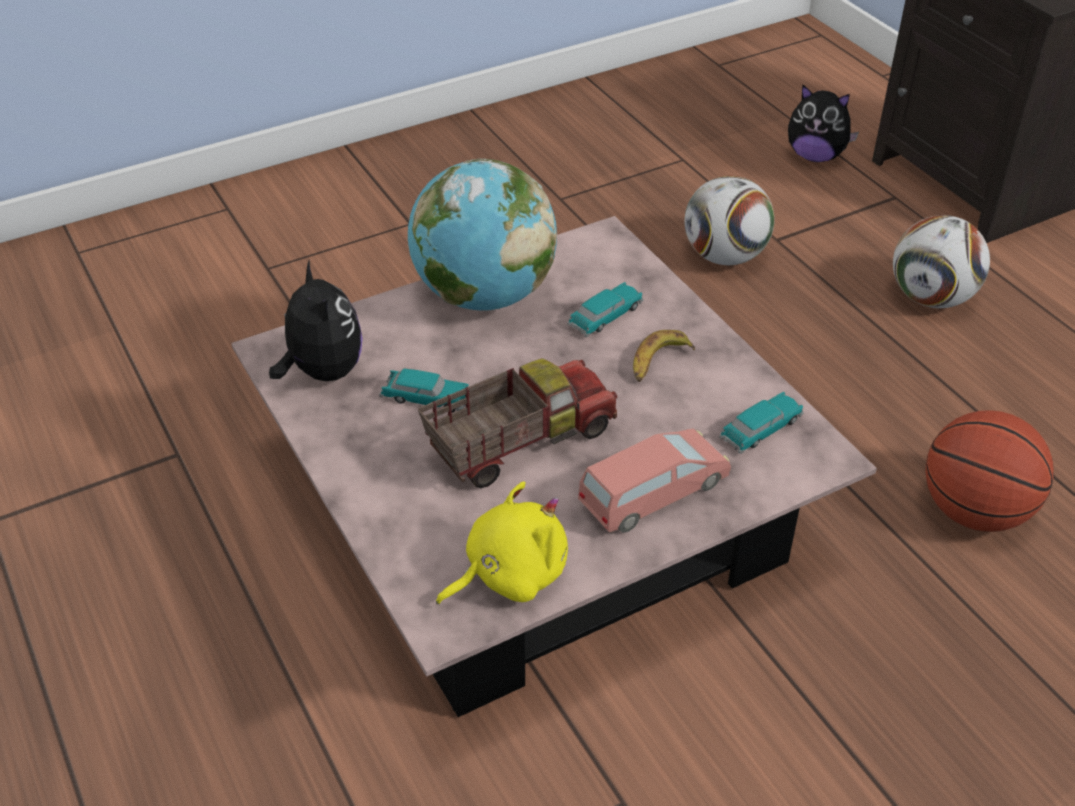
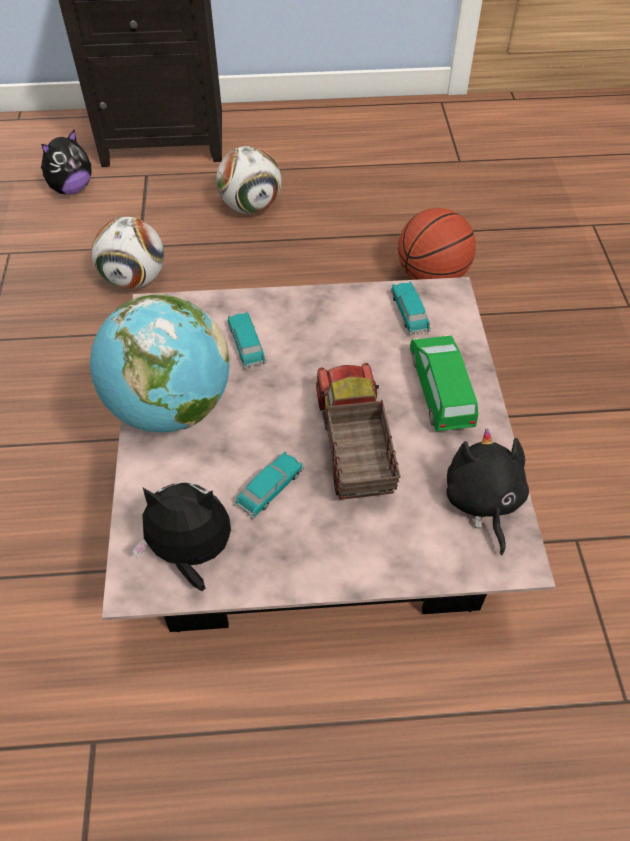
camera: 65 degrees left, 10 degrees up
yellow plush toy [436,482,568,605] -> black plush toy [446,429,529,555]
pink toy car [578,428,731,533] -> green toy car [410,335,478,431]
banana [633,330,695,382] -> none

